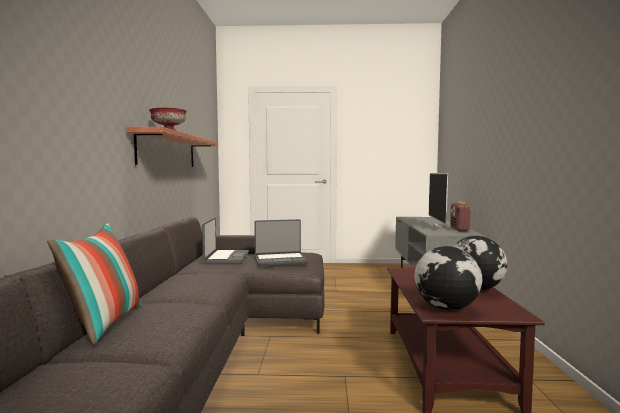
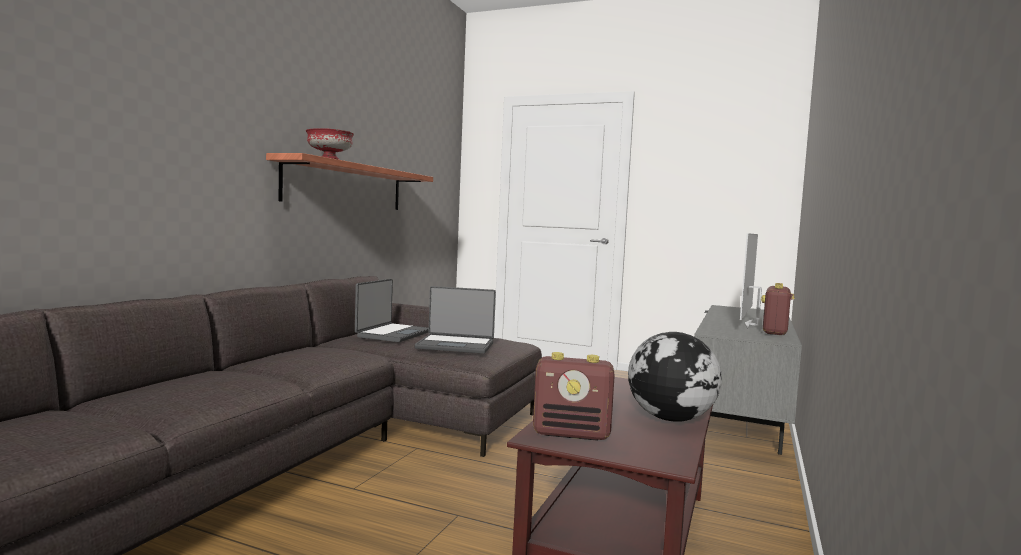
camera: 20 degrees right, 0 degrees up
pillow [47,223,142,345] -> none
globe [414,246,482,310] -> radio [533,352,615,441]

